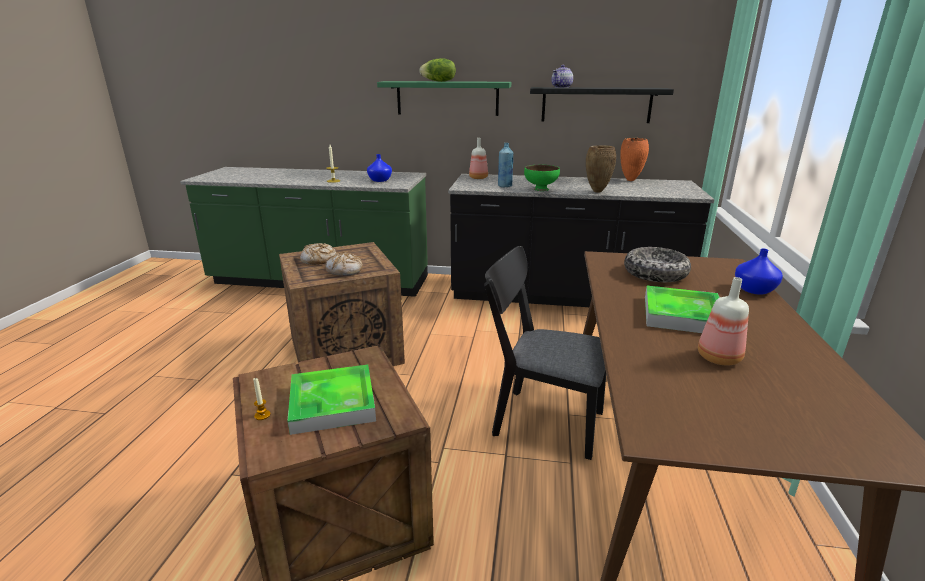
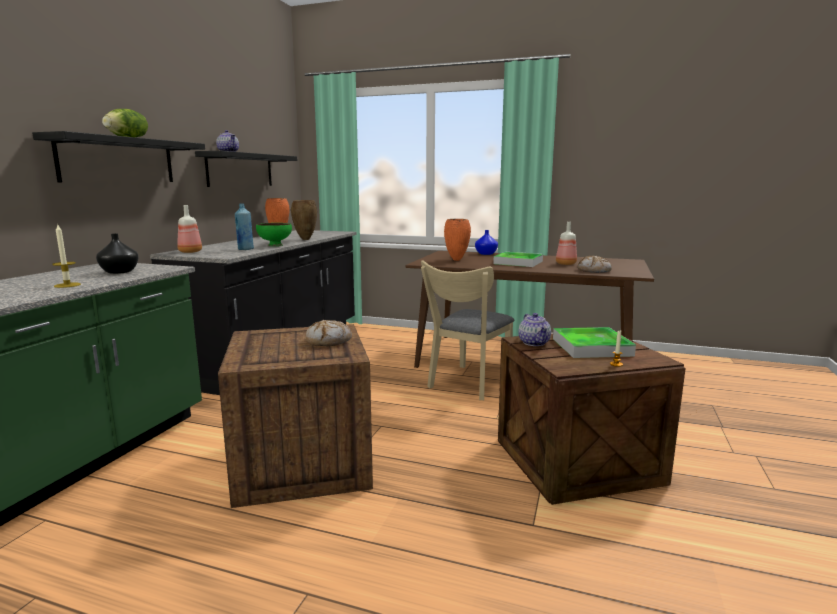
camera: 80 degrees left, 10 degrees down
bread [300,243,336,265] -> bread moved to [577,255,612,273]
blue vase [367,154,392,182] -> black vase [96,234,139,274]
green shelf [377,81,511,116] -> black shelf [32,131,205,183]
black chair [484,246,606,460] -> beige chair [421,260,514,400]
bowl [624,247,691,282] -> orange vase [444,219,471,261]
none -> teapot [518,313,551,346]

